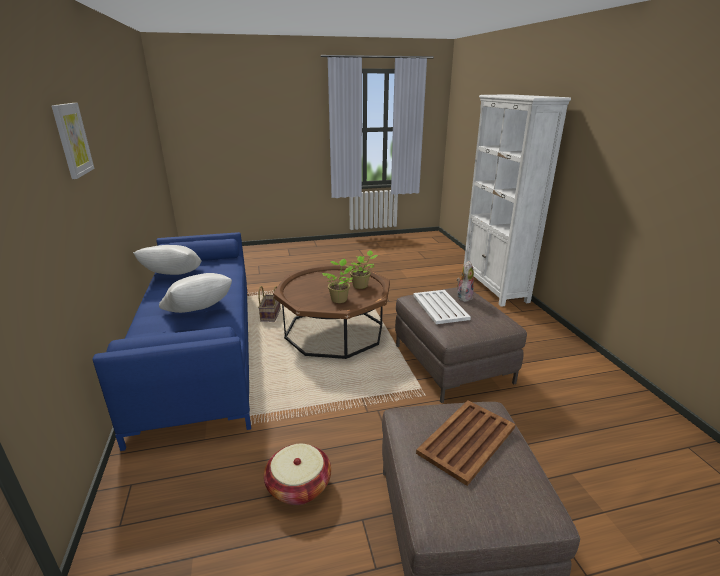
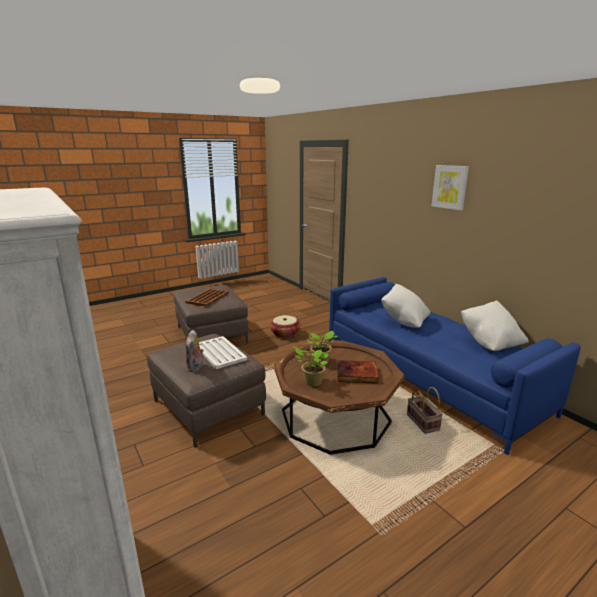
camera: 160 degrees right, 5 degrees down
none -> book [337,360,379,384]

